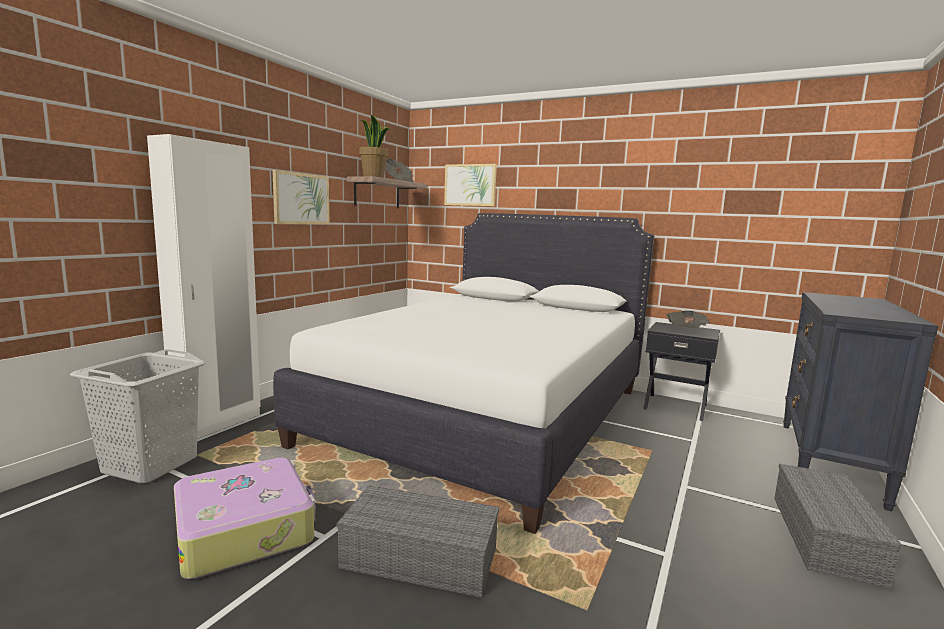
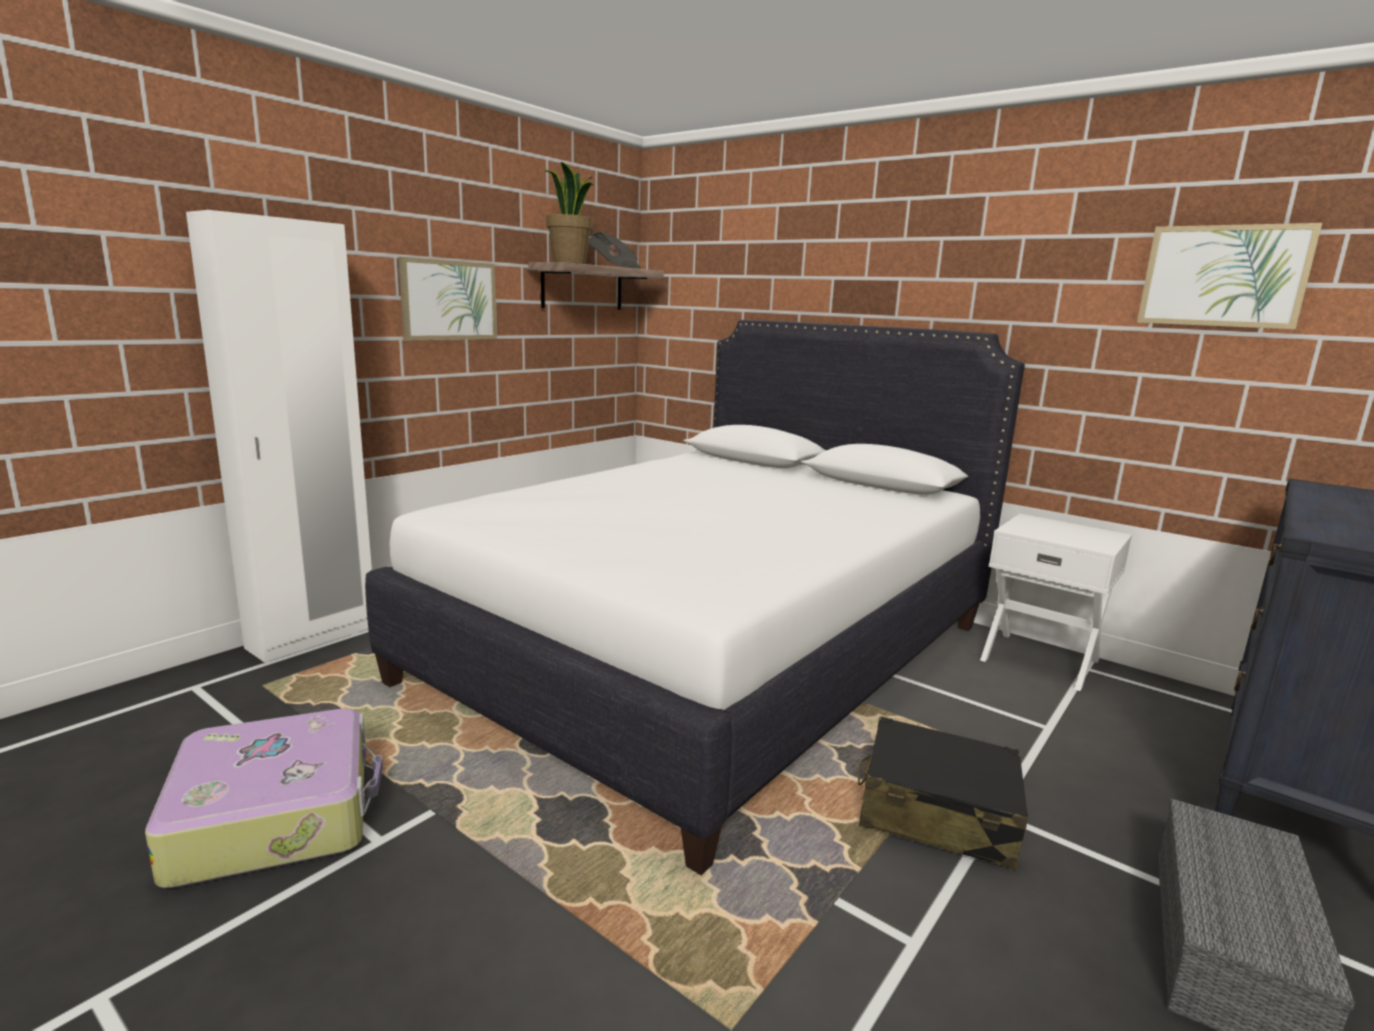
camera: 10 degrees right, 5 degrees up
grey laundry basket [70,349,206,483] -> none
grey storage box [336,485,499,598] -> none
picture [444,164,497,206] -> picture moved to [1137,223,1322,329]
black nightstand [643,322,720,421] -> white nightstand [980,514,1132,691]
newspaper [666,311,710,328] -> none
none -> black suitcase [858,716,1028,870]

